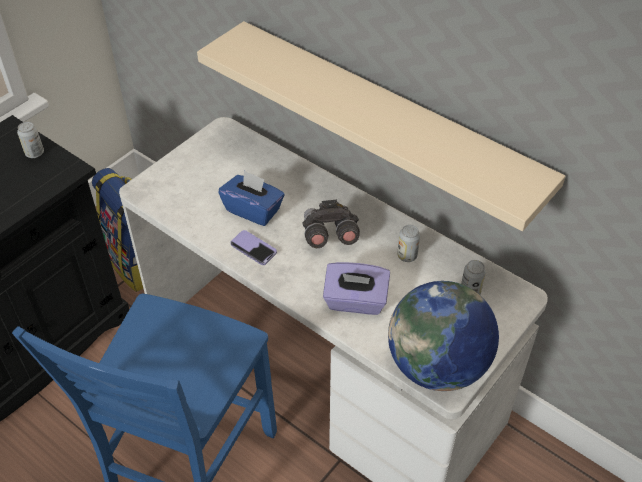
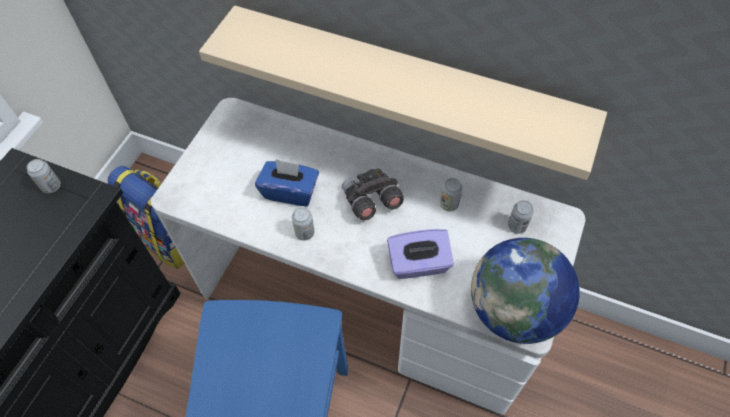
camera: 15 degrees left, 10 degrees up
phone [230,230,277,265] -> can [292,207,315,241]

